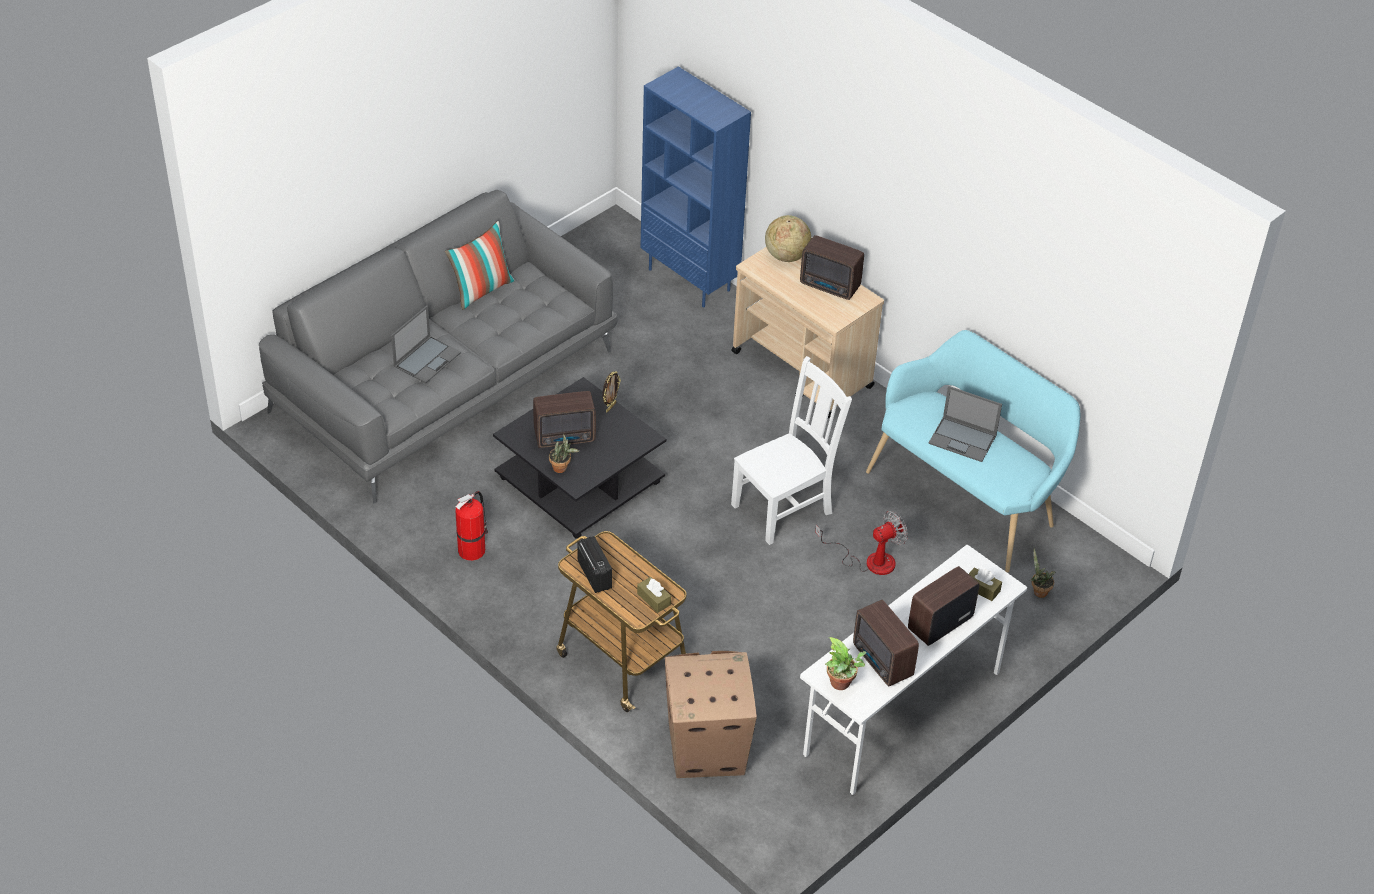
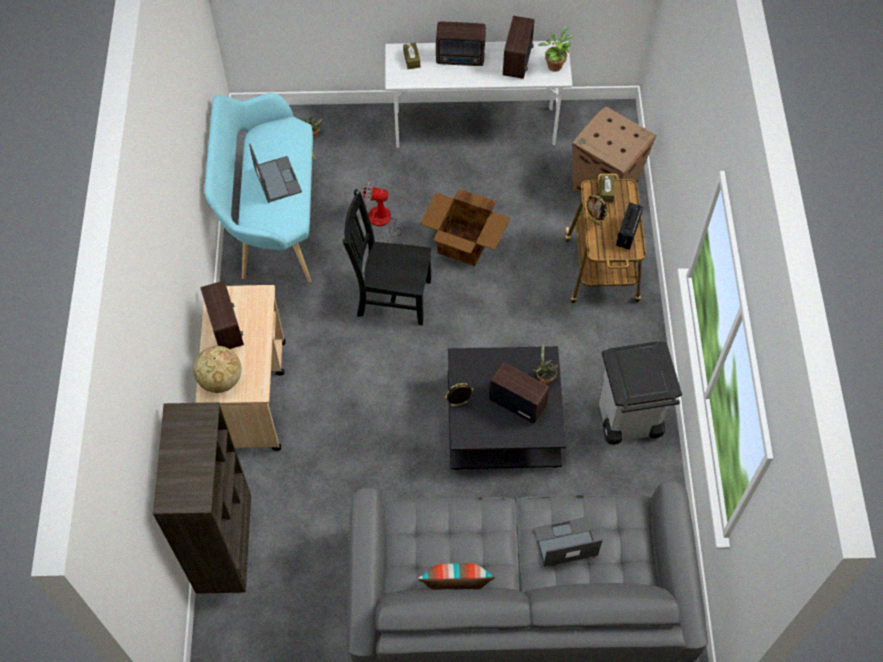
camera: 135 degrees left, 15 degrees up
fire extinguisher [455,491,488,561] -> grey trash can [599,341,682,445]
blue bookcase [640,66,751,307] -> brown bookcase [153,402,251,594]
white chair [731,356,852,545] -> black chair [343,189,431,325]
none -> cardboard box [420,189,510,266]
none -> picture frame [585,195,608,226]

